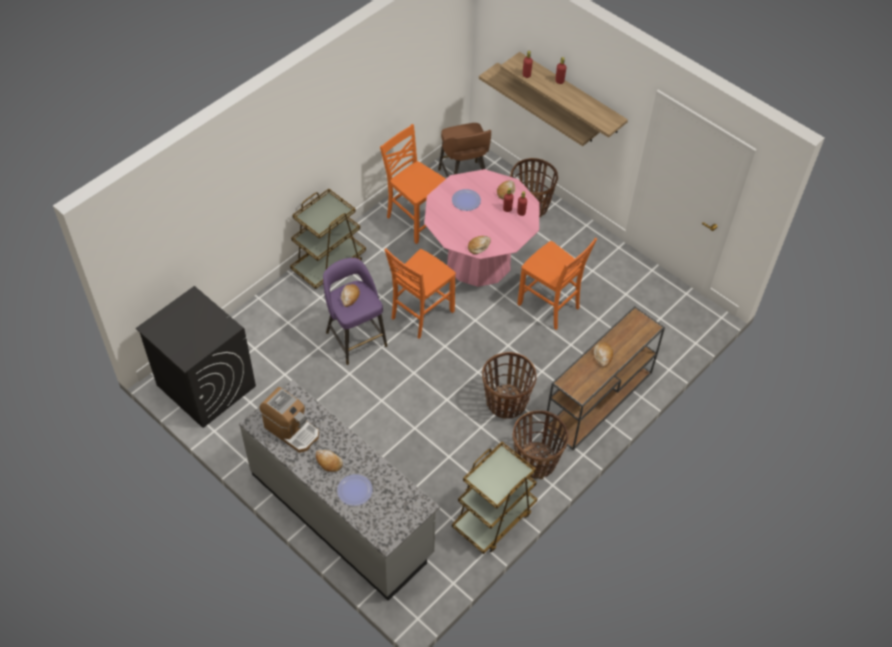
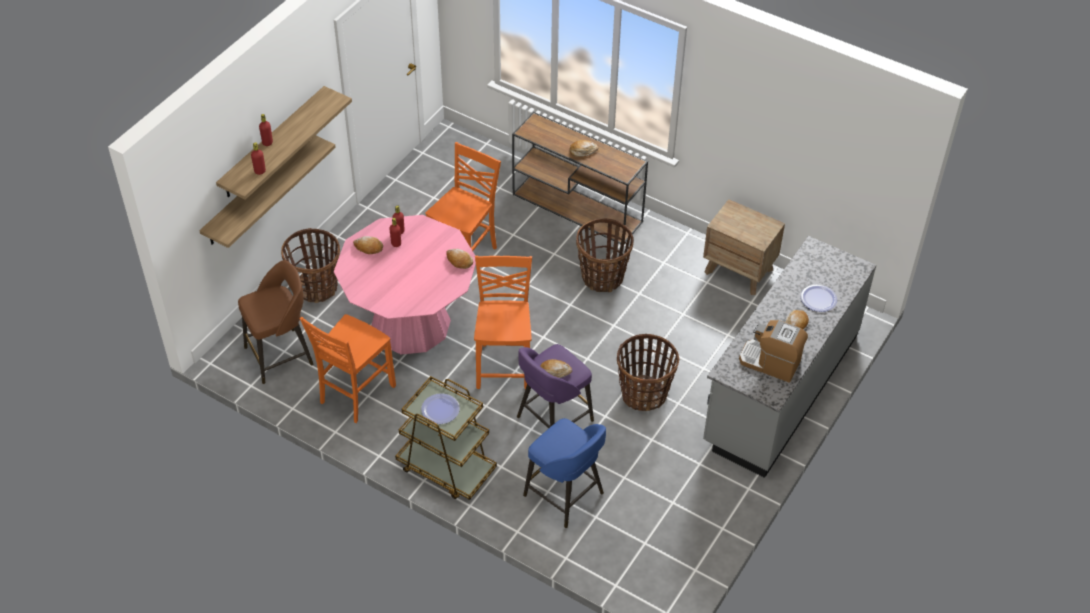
camera: 100 degrees left, 5 degrees down
black washing machine [136,286,256,428] -> none
coffee machine [260,387,319,453] -> coffee machine turned 90 degrees counterclockwise [739,320,808,383]
orange chair [384,248,456,339] -> orange chair turned 120 degrees counterclockwise [474,255,532,389]
plate [452,189,481,211] -> plate moved to [421,393,460,424]
brown cart [452,442,537,554] -> brown nightstand [703,199,785,295]
basket [513,410,568,479] -> basket moved to [617,334,679,411]
none -> blue stool [523,418,606,528]

